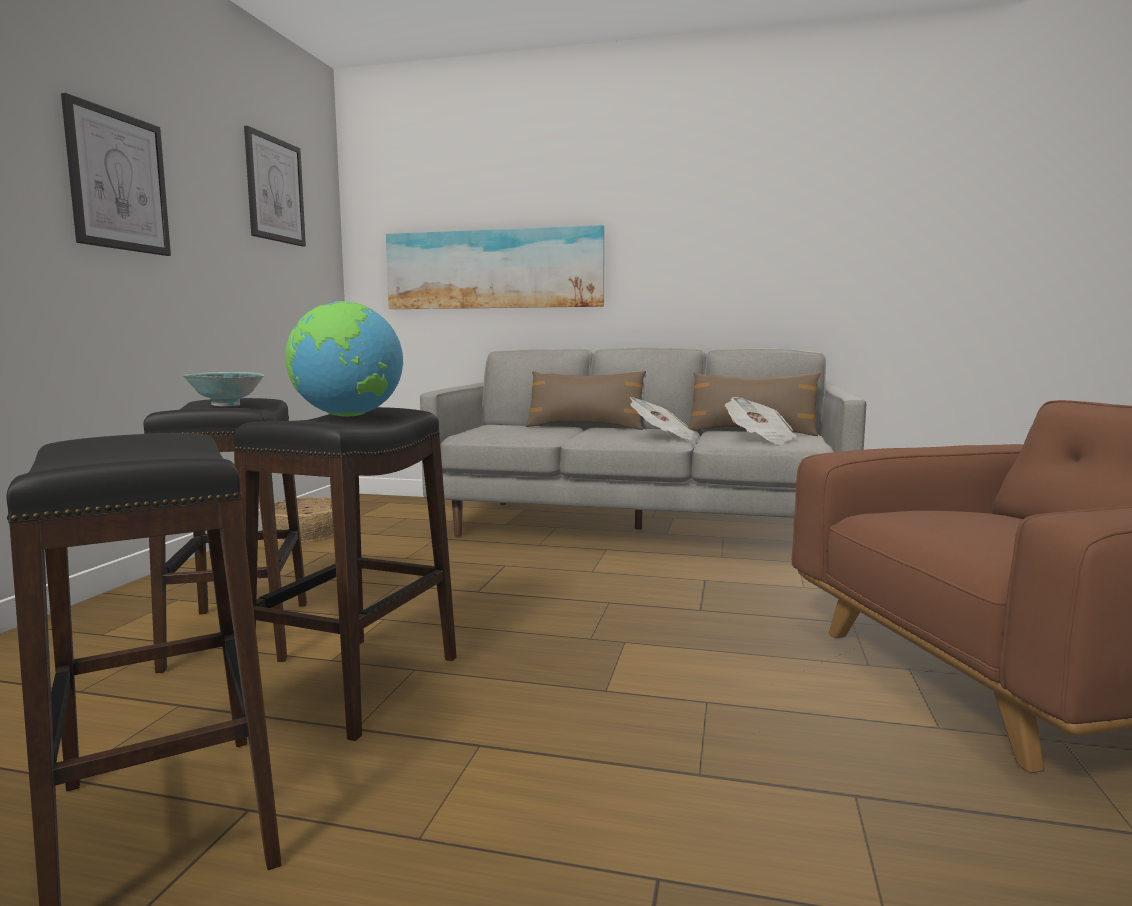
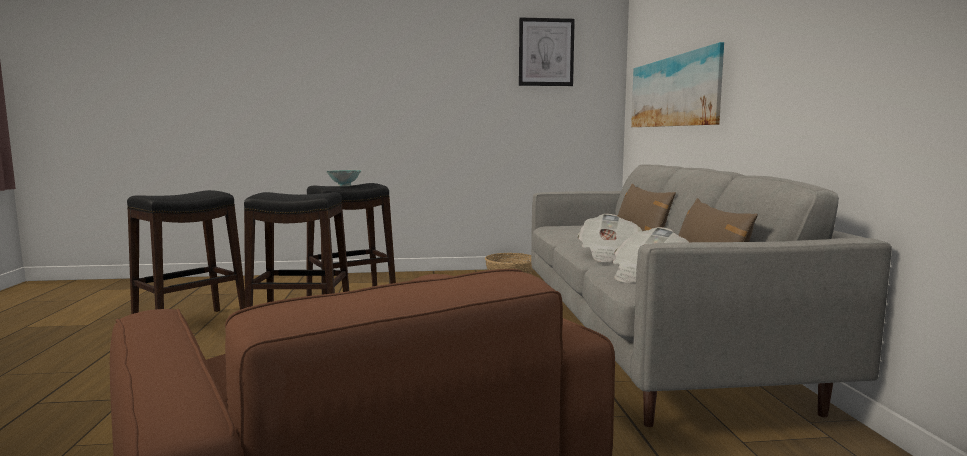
camera: 70 degrees right, 0 degrees up
picture [61,93,171,256] -> none
globe [285,301,403,417] -> none

